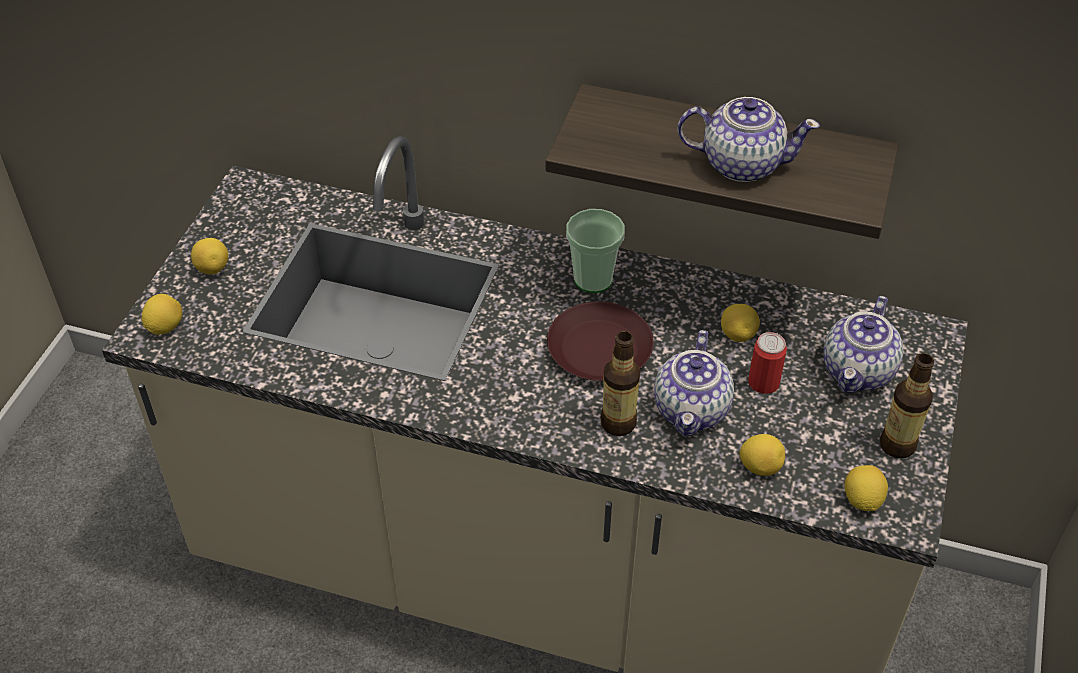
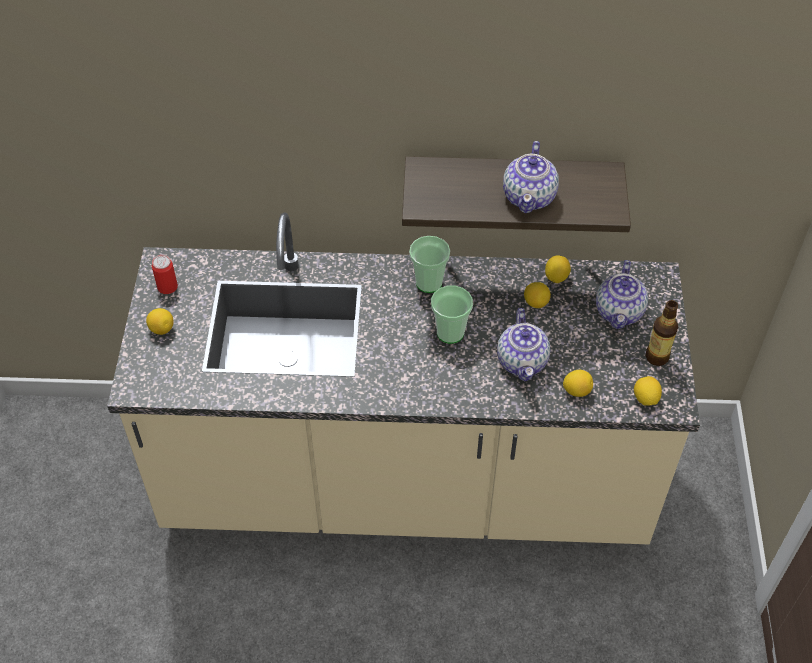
camera: 15 degrees left, 5 degrees up
lemon [141,294,182,335] -> lemon moved to [545,255,571,283]
brown plate [547,302,654,381] -> cup [431,285,473,344]
bottle [601,331,640,436] -> none
teapot [677,97,820,182] -> teapot turned 105 degrees clockwise [503,141,559,213]
can [748,332,787,394] -> can moved to [152,255,178,294]

